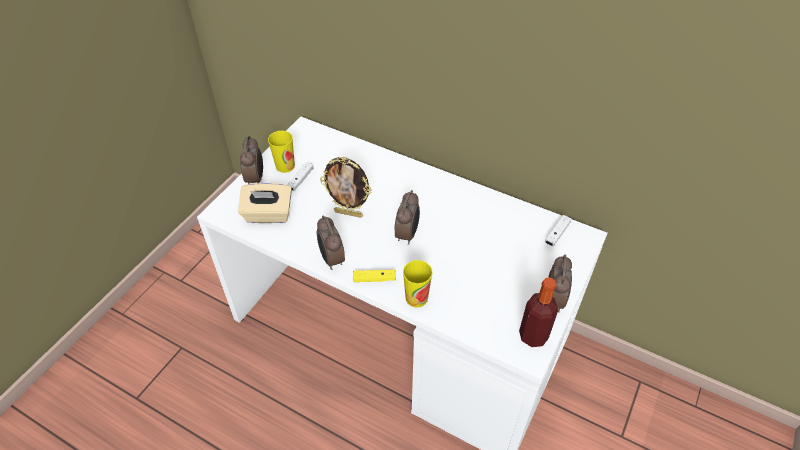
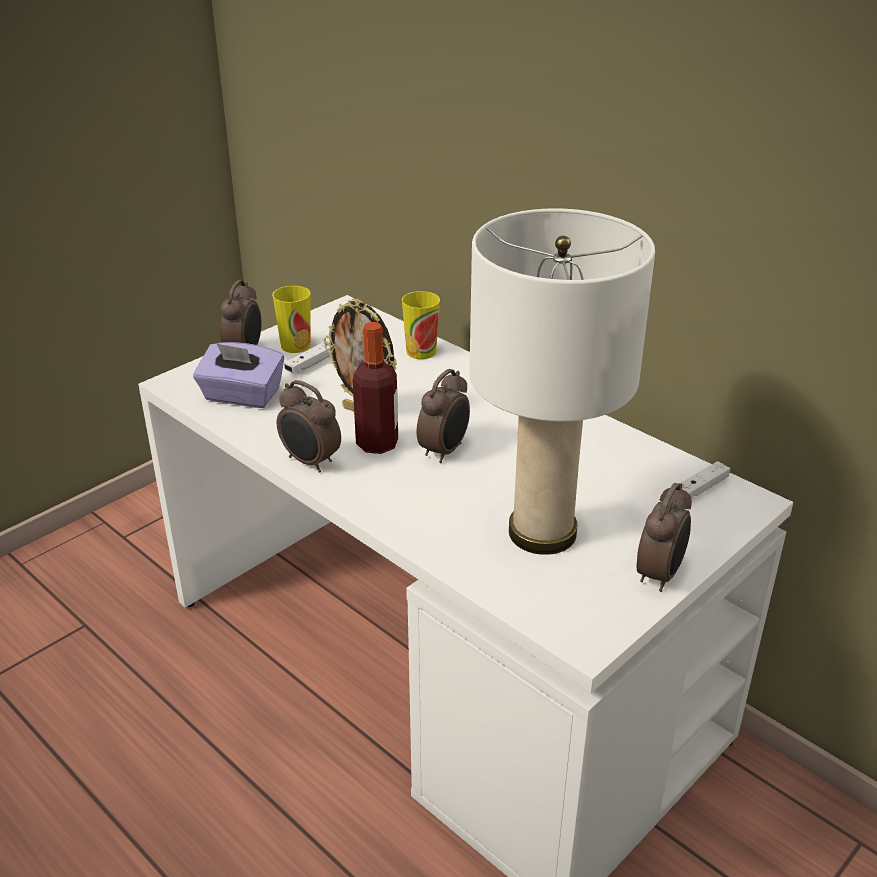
camera: 15 degrees right, 15 degrees down
beige tissue box [238,183,292,223] -> purple tissue box [193,342,284,408]
alarm clock [317,215,345,270] -> alarm clock turned 45 degrees counterclockwise [277,380,341,473]
yellow game controller [353,270,396,282] -> none
cup [403,260,433,307] -> cup moved to [402,291,440,359]
bottle [519,278,558,347] -> bottle moved to [353,322,398,454]
none -> white table lamp [470,209,655,555]

